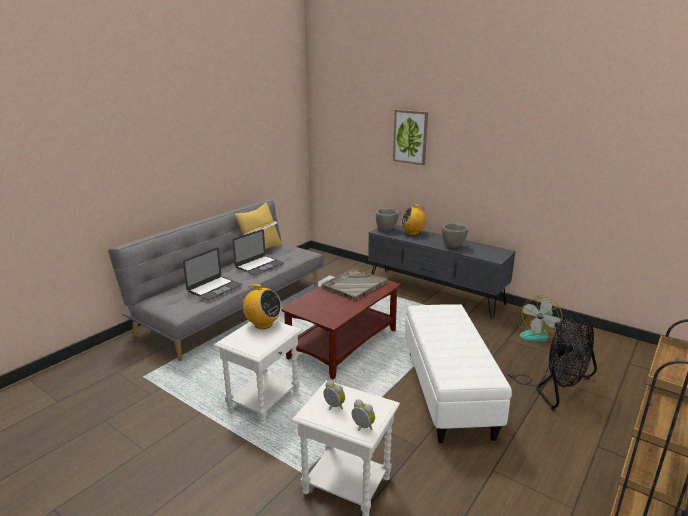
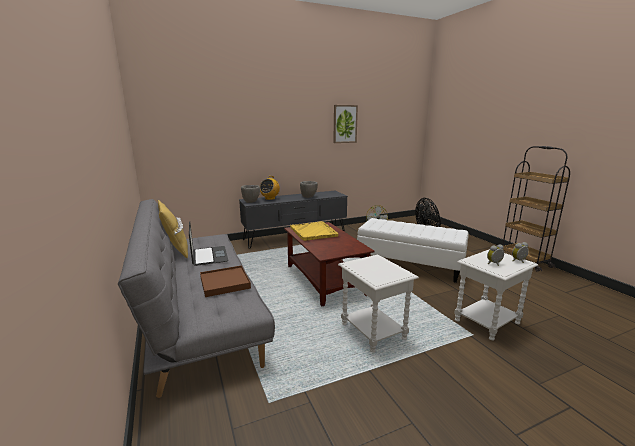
camera: 60 degrees left, 5 degrees down
laptop [183,248,242,300] -> brown tray [200,265,251,297]
radio [239,284,282,329] -> none
grey tray [322,268,388,300] -> yellow tray [290,221,339,241]
picture [393,110,428,165] -> picture moved to [333,105,358,143]

